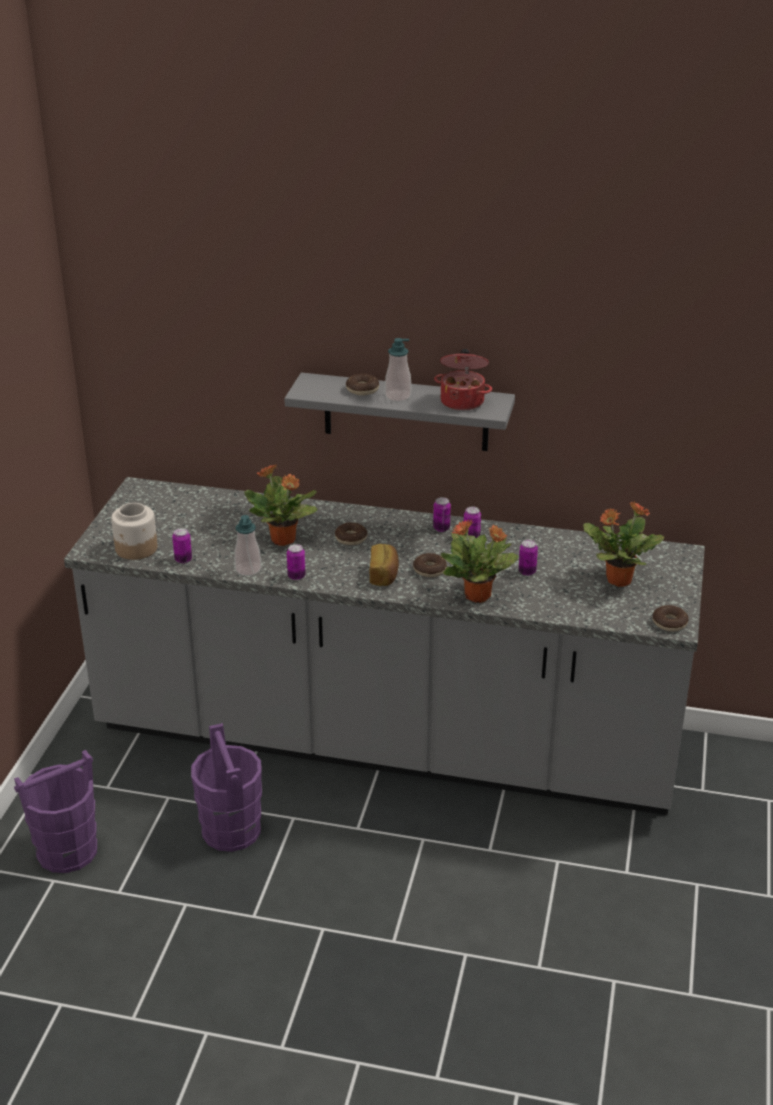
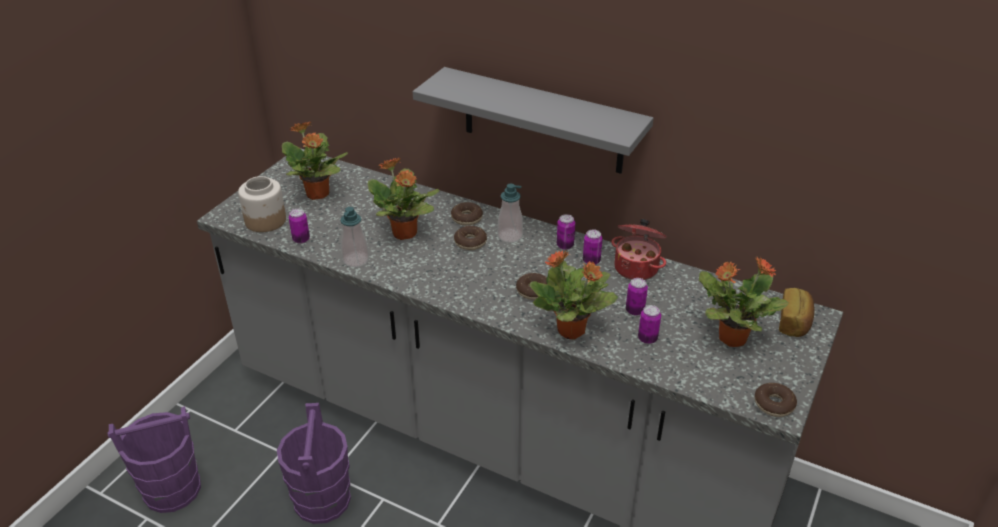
camera: 15 degrees right, 5 degrees up
can [287,544,306,580] -> can moved to [638,305,661,344]
donut [346,374,379,396] -> donut moved to [451,202,483,225]
bread [370,544,399,586] -> bread moved to [779,288,814,337]
soap dispenser [385,338,411,402] -> soap dispenser moved to [498,183,523,243]
cooking pot [434,349,492,411] -> cooking pot moved to [611,219,667,280]
none -> potted plant [282,121,348,200]

